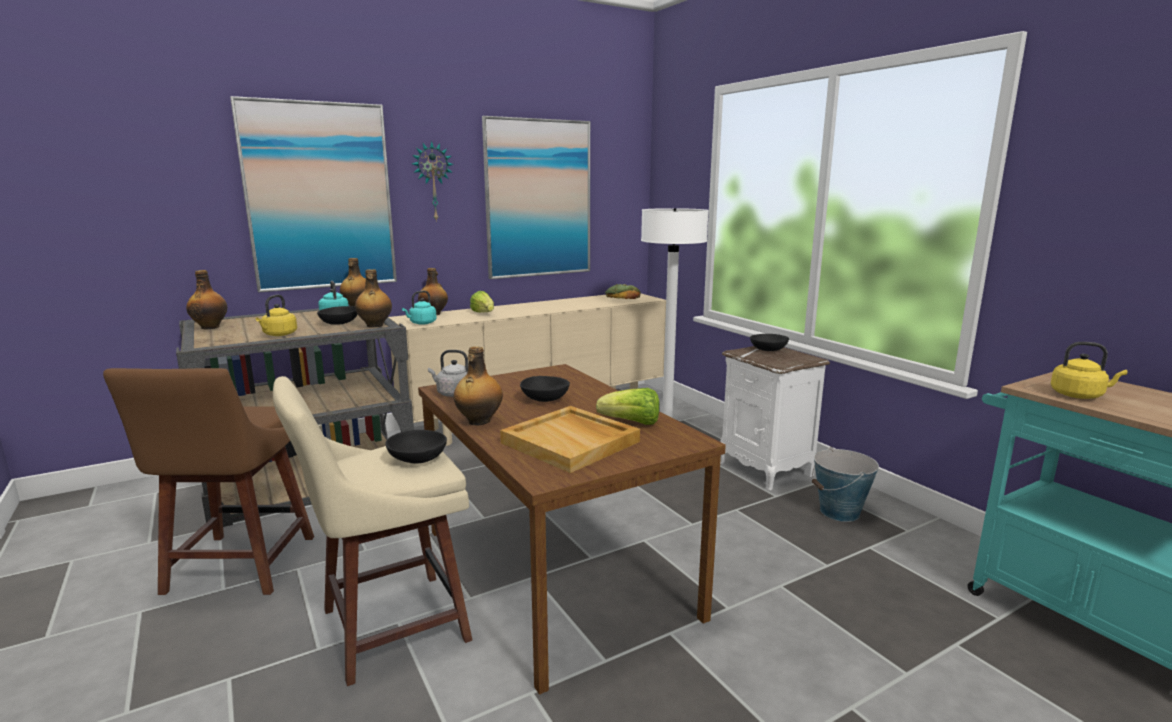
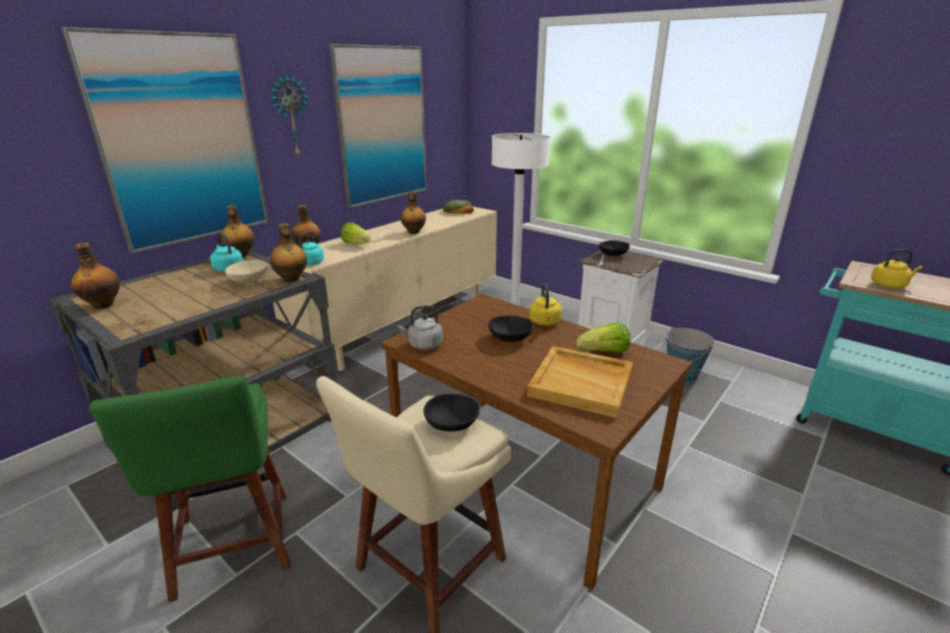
camera: 20 degrees left, 10 degrees up
brown stool [103,368,314,595] -> green stool [89,376,291,603]
yellow kettle [256,295,297,336] -> yellow kettle moved to [530,284,562,326]
black bowl [317,306,358,325] -> beige bowl [225,260,268,283]
bottle [454,346,503,425] -> bottle moved to [401,192,426,234]

